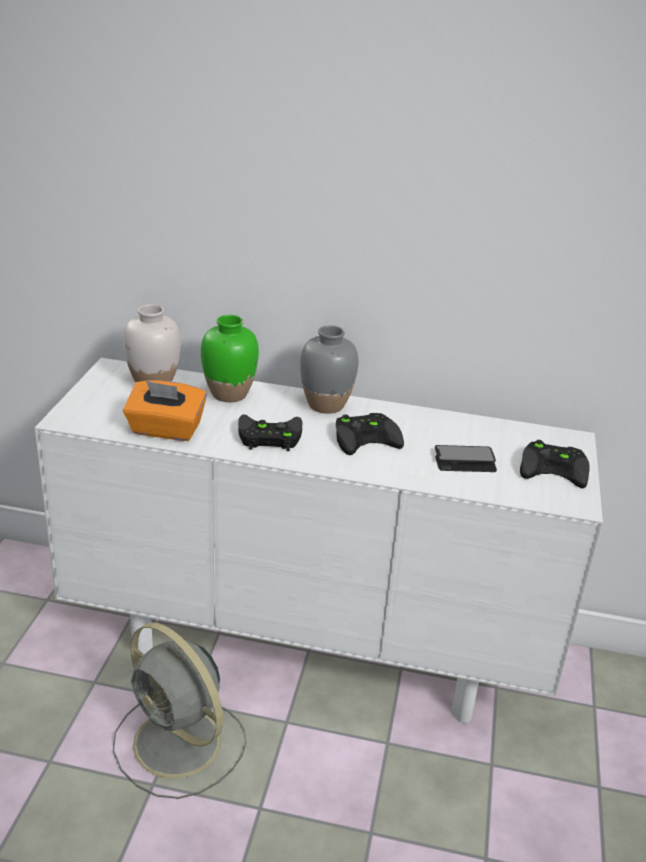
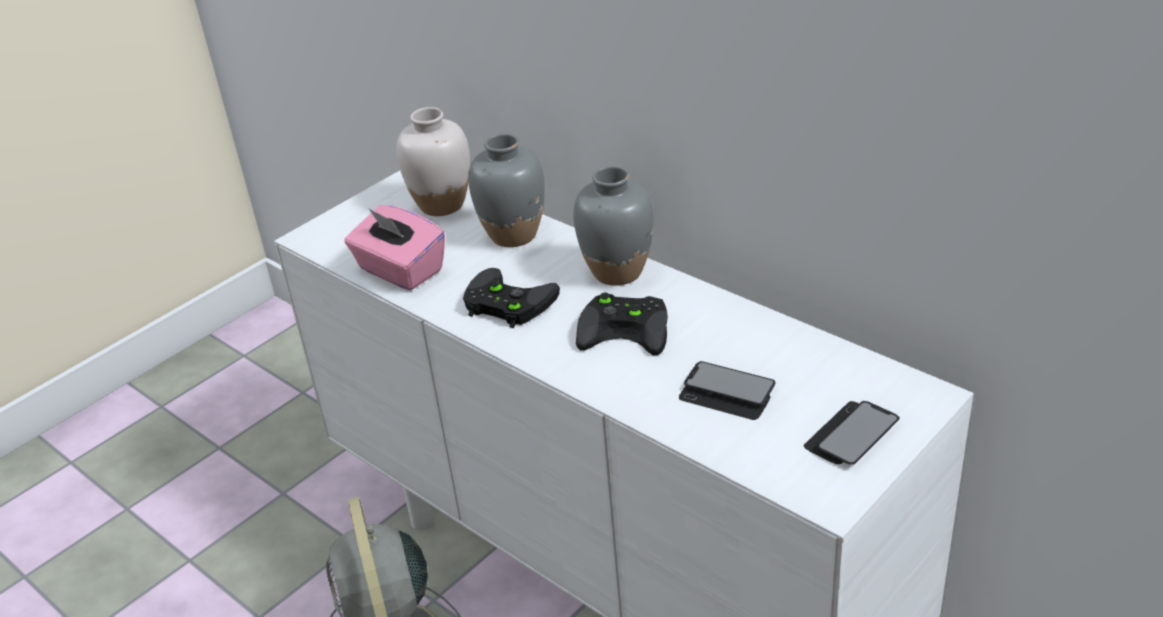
camera: 35 degrees right, 5 degrees up
orange tissue box [123,380,207,441] -> pink tissue box [344,205,445,290]
green vase [201,315,259,402] -> grey vase [468,134,545,247]
black game controller [520,440,590,488] -> phone [804,401,900,465]

